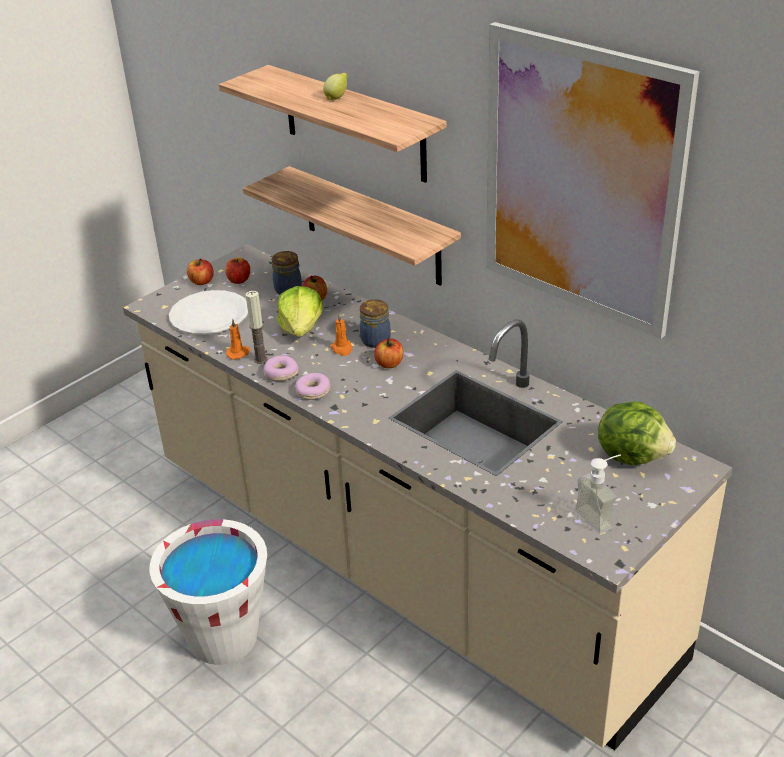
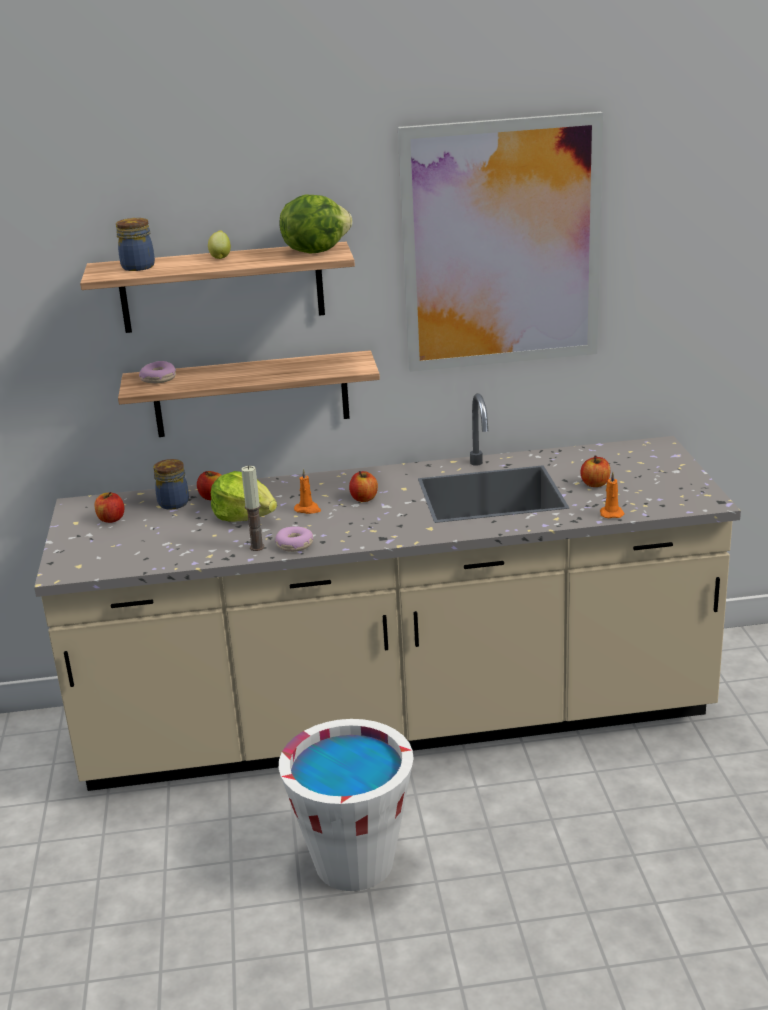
camera: 50 degrees left, 10 degrees down
white plate [169,290,248,334] -> none
apple [187,258,214,285] -> apple moved to [581,456,610,487]
orange candle [226,319,250,360] -> orange candle moved to [600,472,624,518]
donut [295,373,330,400] -> donut moved to [139,361,176,383]
jar [360,299,391,348] -> jar moved to [116,218,155,271]
soap dispenser [575,454,621,534] -> none
lettuce [598,401,676,465] -> lettuce moved to [280,195,352,254]

